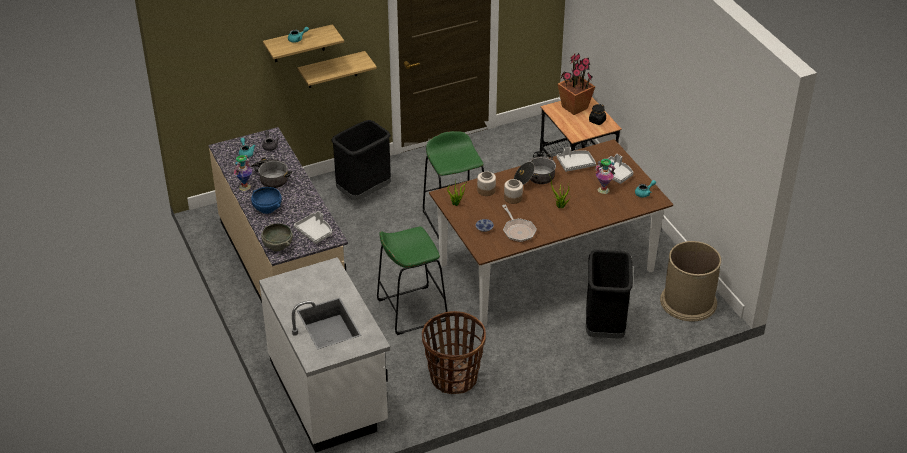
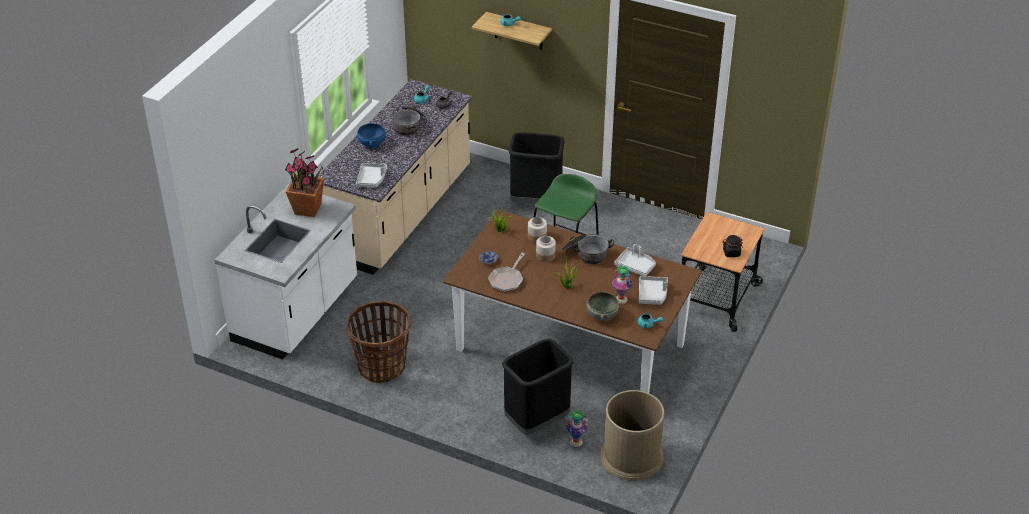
camera: 50 degrees right, 0 degrees up
vase [234,155,252,191] -> vase moved to [566,411,588,447]
grey bowl [261,223,293,251] -> grey bowl moved to [587,291,619,321]
shelf [298,51,377,88] -> none
green stool [377,227,448,335] -> none
potted plant [558,53,595,115] -> potted plant moved to [285,148,324,217]

